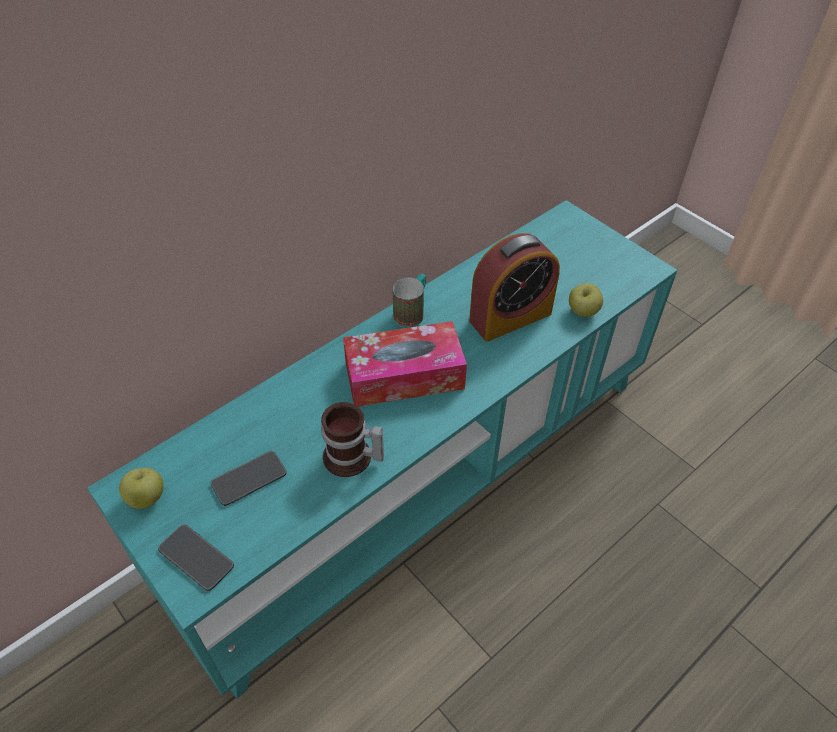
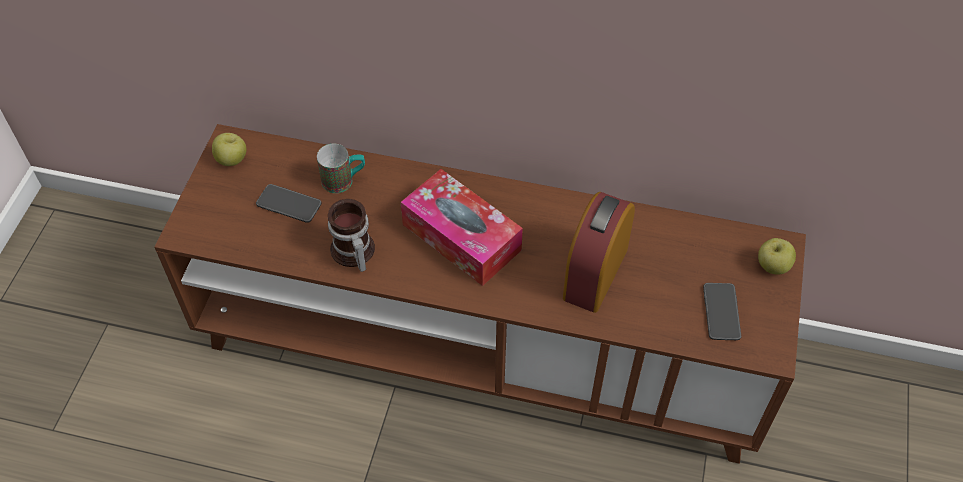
camera: 55 degrees right, 5 degrees up
turquoise tv stand [87,200,677,699] -> brown tv stand [154,124,806,464]
phone [158,525,234,591] -> phone moved to [703,283,741,340]
mug [393,274,426,327] -> mug moved to [317,144,365,193]
alarm clock [469,233,560,341] -> alarm clock turned 90 degrees clockwise [563,192,635,313]
apple [569,283,603,317] -> apple moved to [758,238,796,274]

